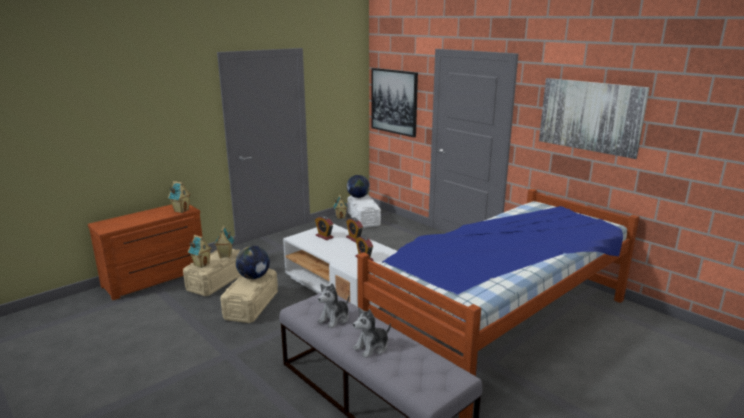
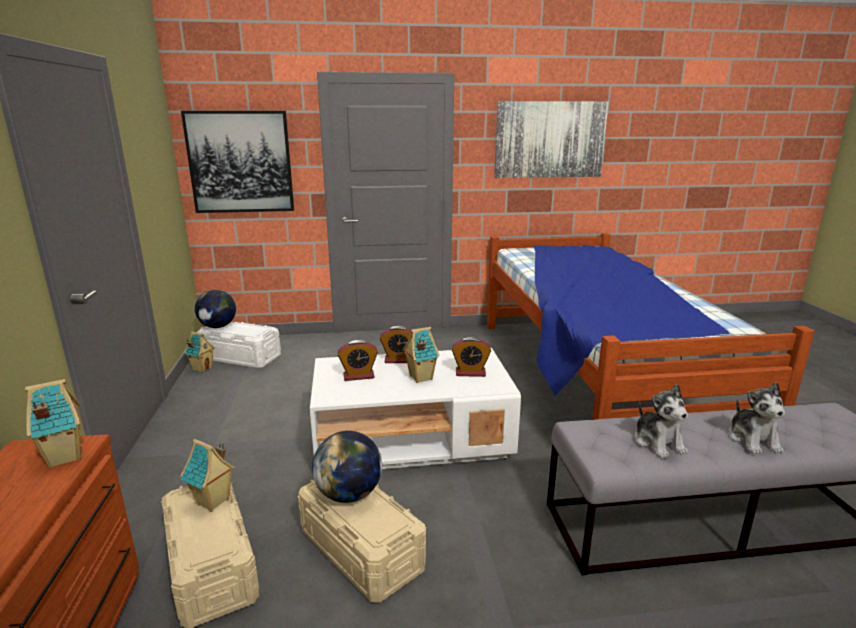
camera: 55 degrees left, 0 degrees up
toy house [188,235,212,268] -> toy house moved to [403,327,440,383]

